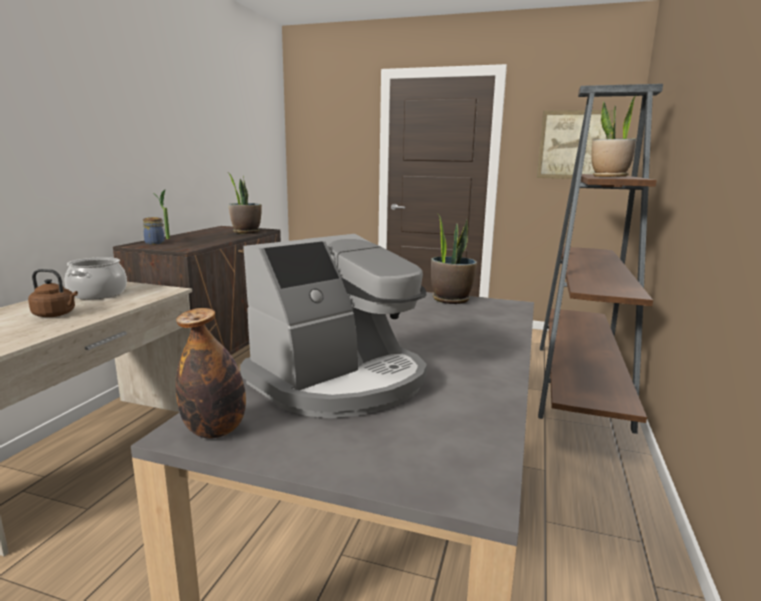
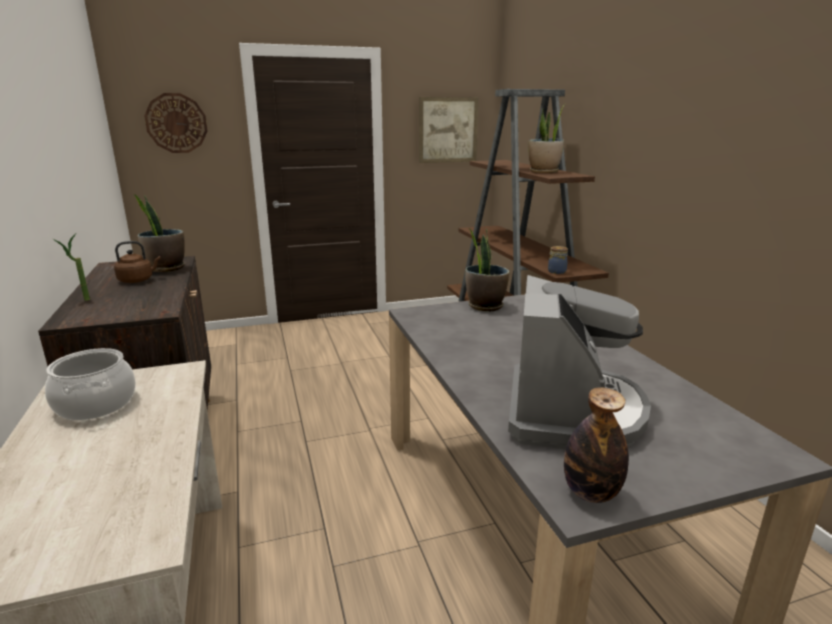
camera: 35 degrees left, 5 degrees up
brown kettle [28,269,78,317] -> brown kettle moved to [114,241,161,283]
jar [143,217,165,245] -> jar moved to [548,246,568,274]
none -> wall clock [144,93,208,153]

